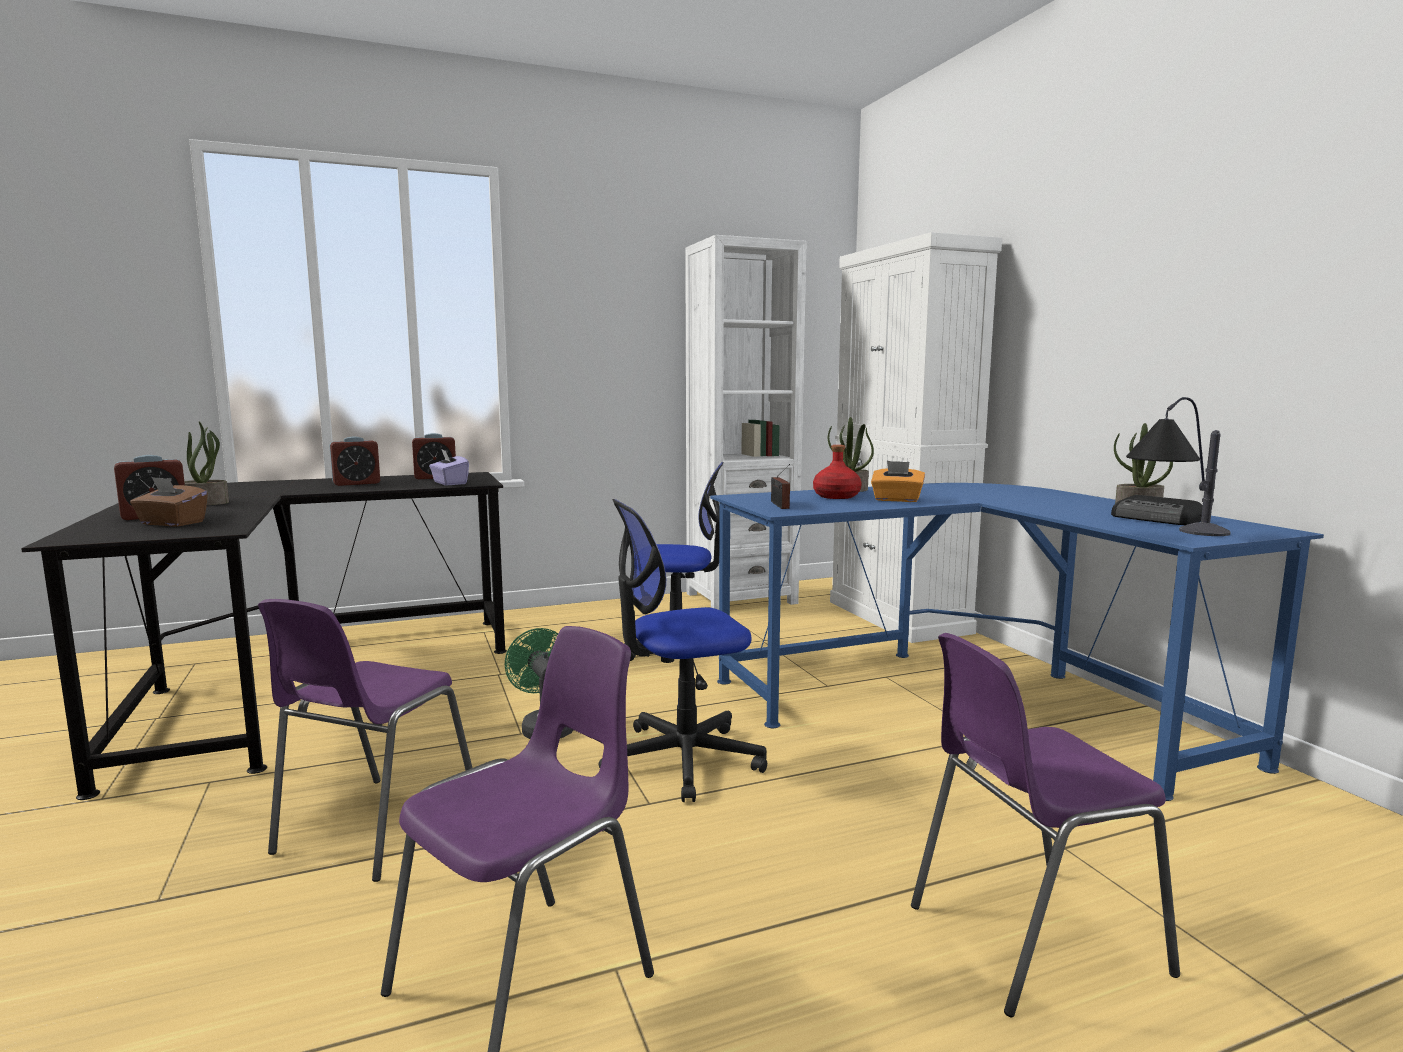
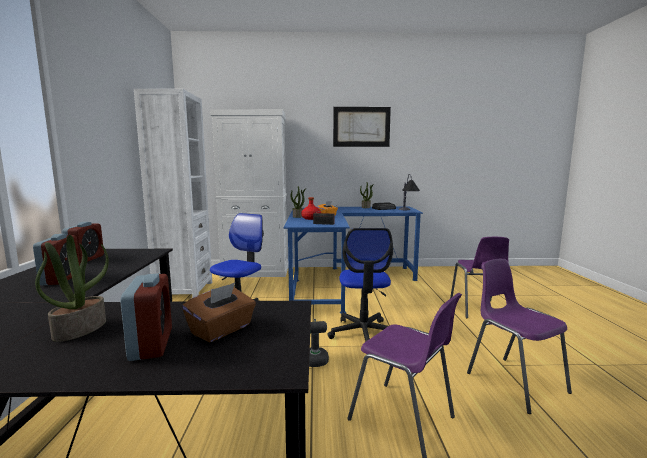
camera: 70 degrees left, 0 degrees up
purple tissue box [429,449,469,486] -> none
none -> picture [333,107,391,147]

